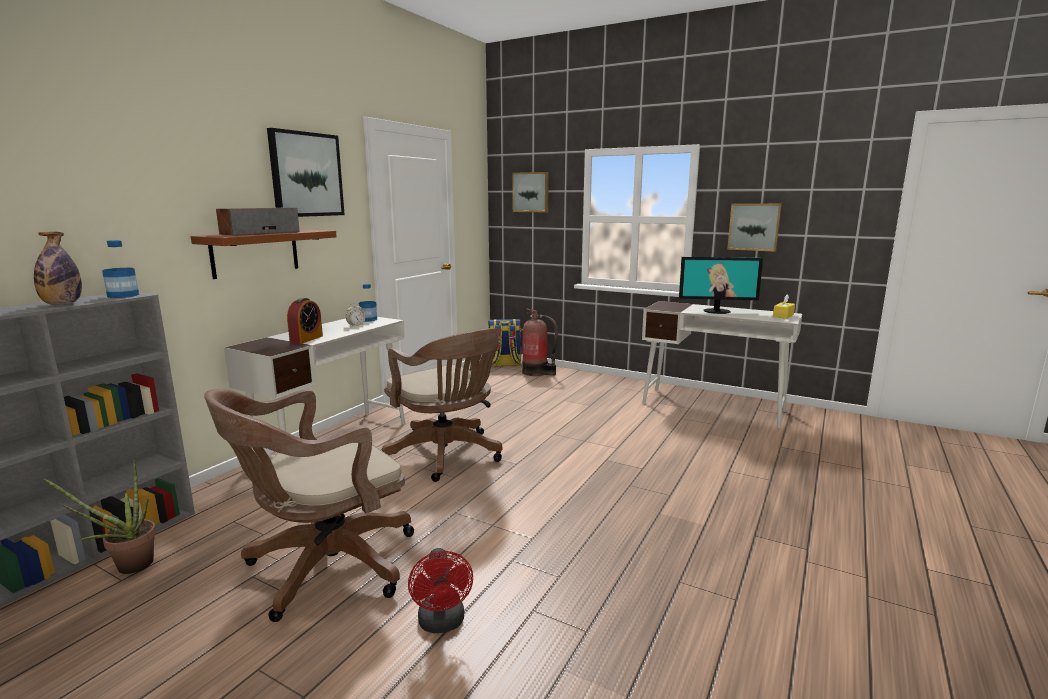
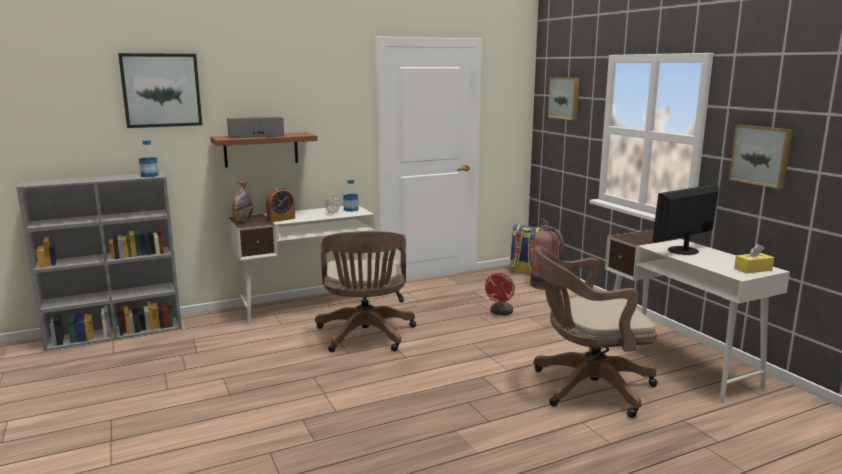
camera: 35 degrees right, 0 degrees up
bottle [34,232,82,305] -> bottle moved to [232,182,253,221]
potted plant [43,459,156,574] -> none
brown office chair [204,389,414,622] -> brown office chair moved to [533,247,658,418]
picture [267,128,345,217] -> picture moved to [118,53,202,128]
red fan [408,548,473,633] -> red fan moved to [485,273,515,316]
monitor [679,257,763,314] -> monitor turned 105 degrees clockwise [652,184,719,255]

